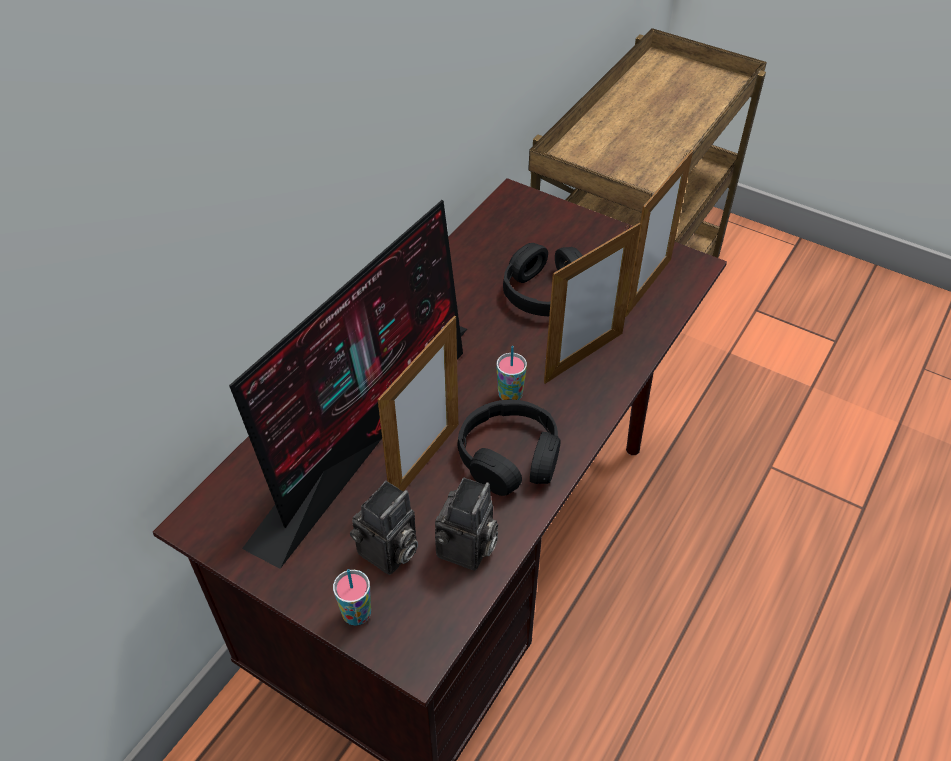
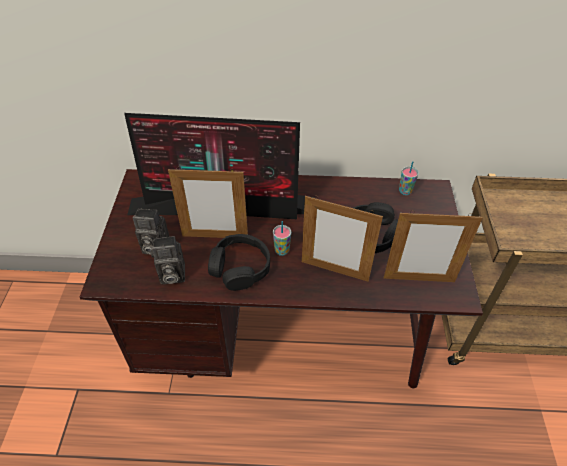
camera: 60 degrees right, 0 degrees up
cup [333,569,371,626] -> cup moved to [399,161,419,195]

